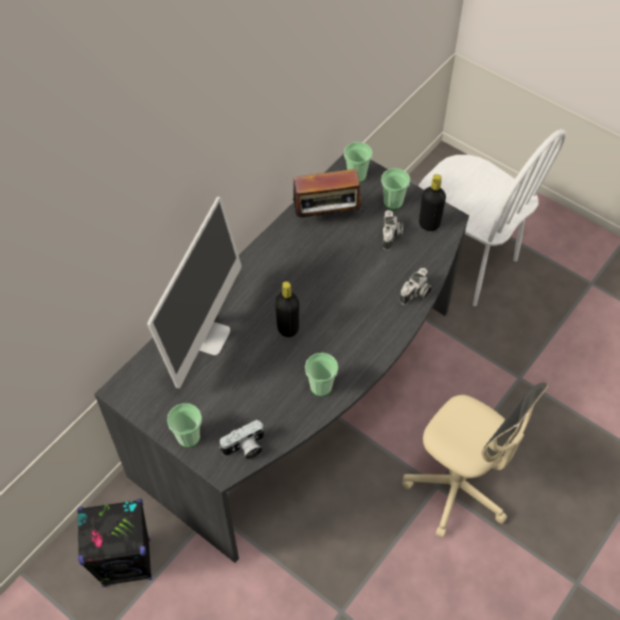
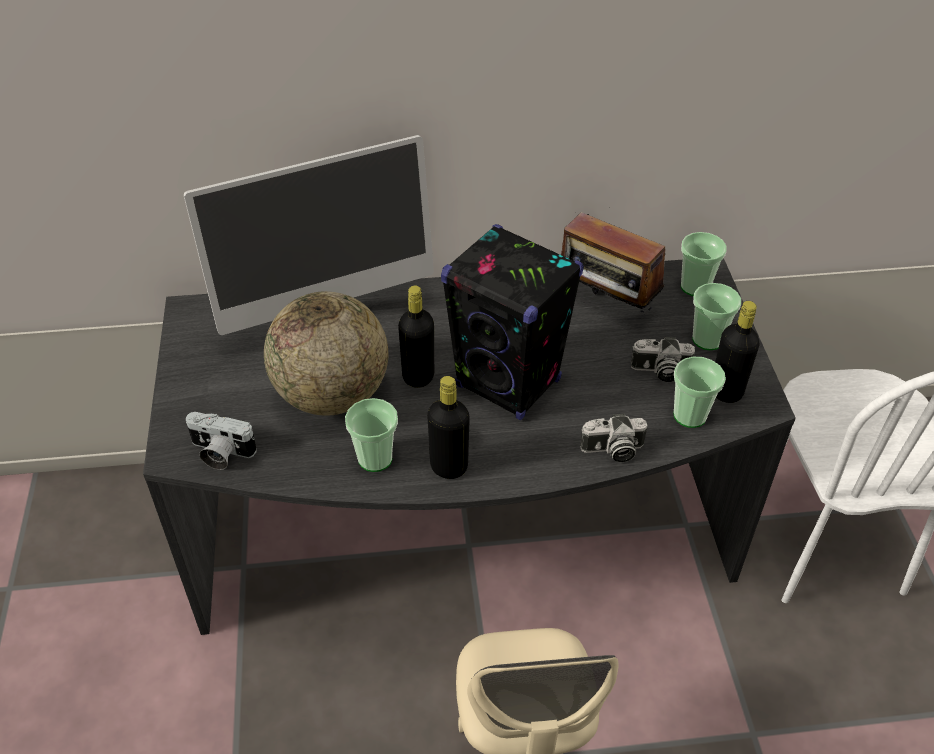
camera: 45 degrees right, 10 degrees down
black speaker [77,499,152,587] -> black speaker moved to [441,224,584,420]
cup [167,403,202,447] -> cup moved to [674,357,726,428]
camera [382,210,403,250] -> camera turned 45 degrees clockwise [631,337,695,382]
none -> globe [264,291,388,415]
none -> black bottle [427,376,470,479]

